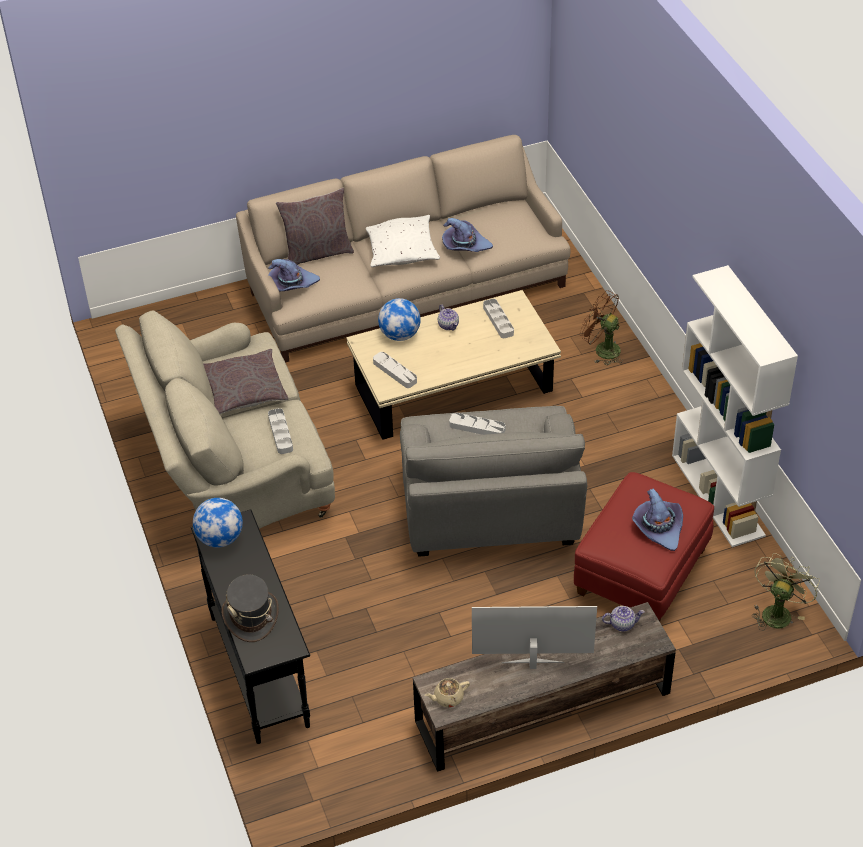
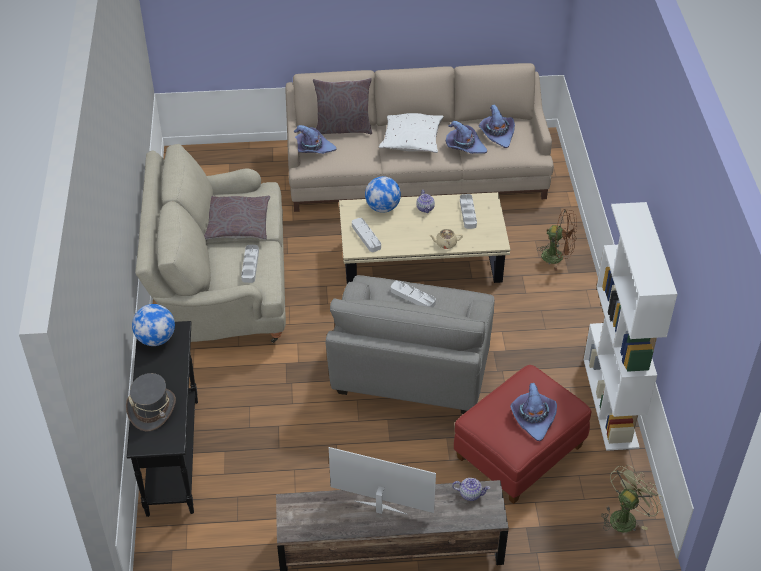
camera: 15 degrees right, 0 degrees up
beige teapot [425,678,470,707] -> beige teapot moved to [429,229,463,249]
brown fan [580,290,623,365] -> brown fan turned 150 degrees clockwise [538,209,577,271]
none -> purple hat [479,104,515,148]

